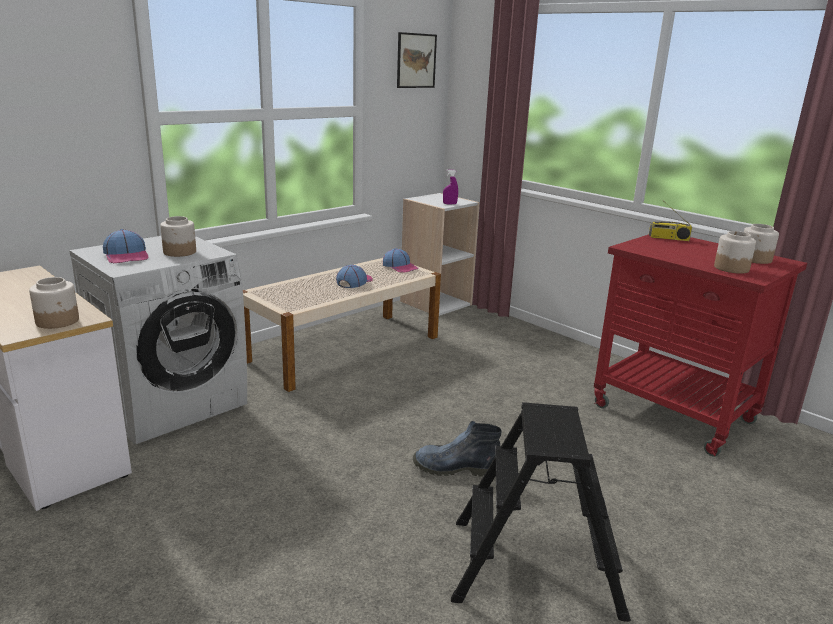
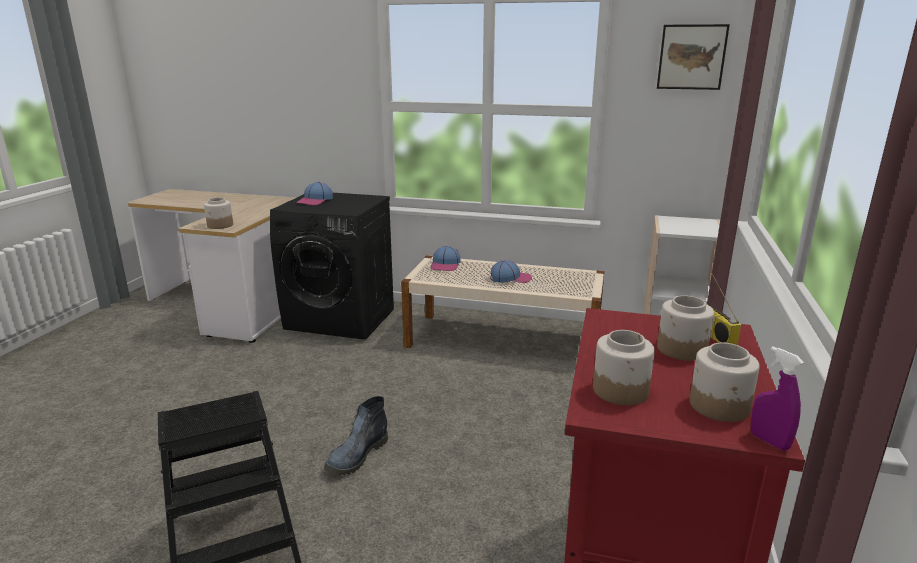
camera: 60 degrees right, 0 degrees up
white washing machine [69,236,247,444] -> black washing machine [270,193,394,340]
jar [160,216,196,257] -> jar moved to [657,295,714,361]
cap [383,248,419,273] -> cap moved to [430,246,461,271]
boot [413,421,502,477] -> boot turned 120 degrees counterclockwise [324,396,388,475]
purple spray bottle [443,169,458,205] -> purple spray bottle moved to [751,346,804,451]

